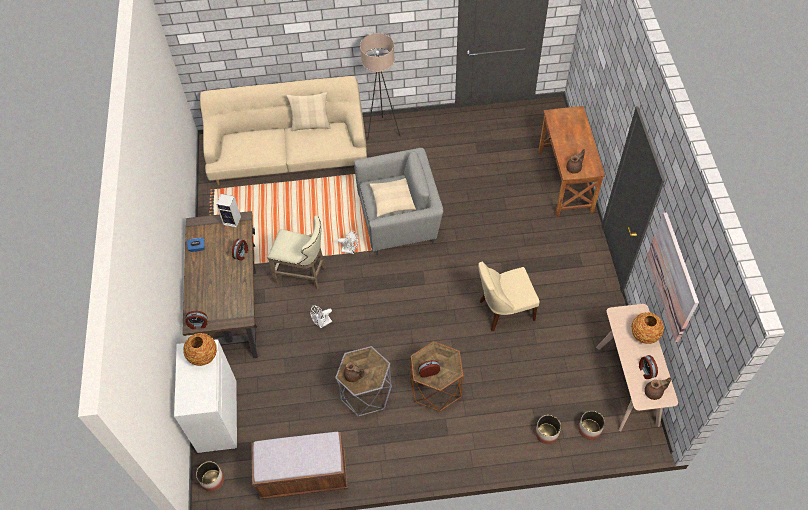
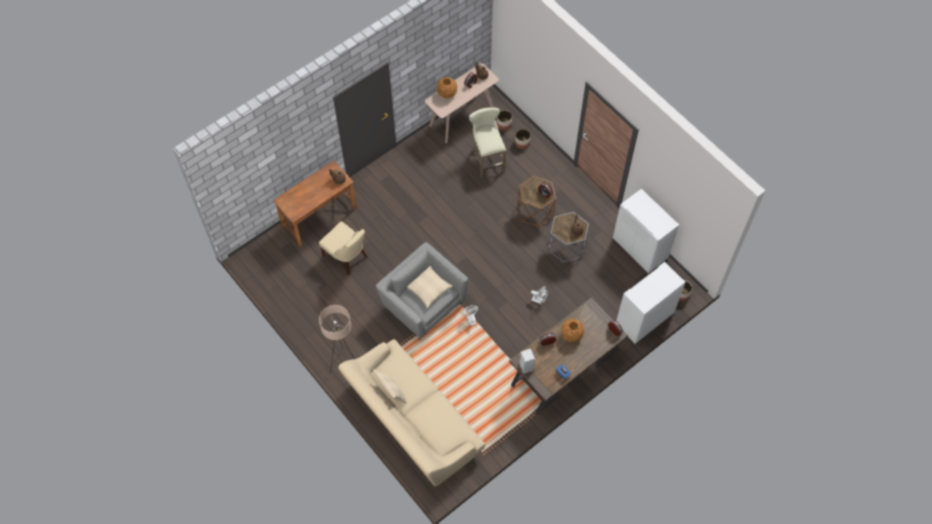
camera: 125 degrees left, 5 degrees up
vase [183,333,217,366] -> vase moved to [561,319,585,342]
brown bench [251,432,348,499] -> white cabinet [613,189,679,273]
beige stool [267,215,326,290] -> beige stool moved to [469,107,506,177]
beige chair [478,261,539,331] -> beige chair moved to [319,221,368,276]
picture [647,212,699,342] -> none

